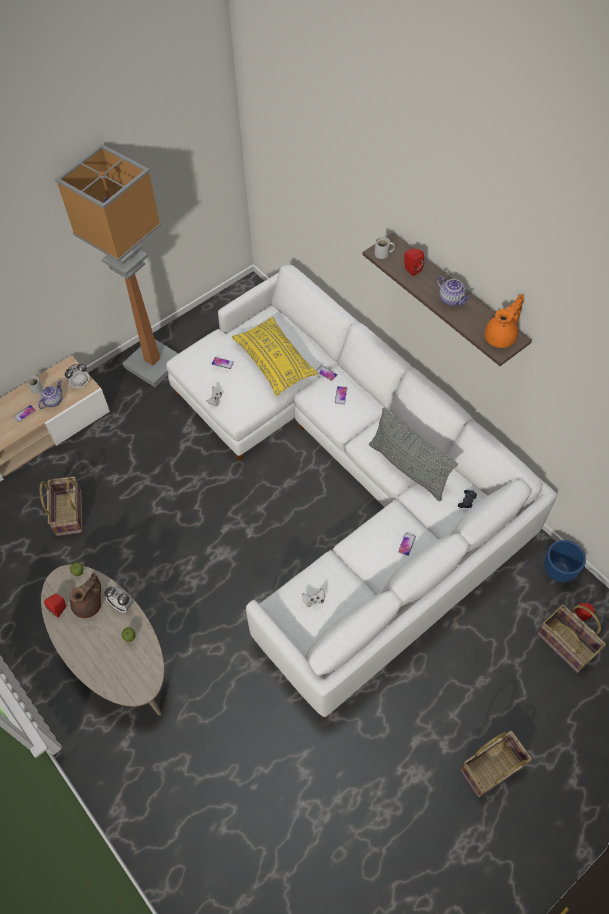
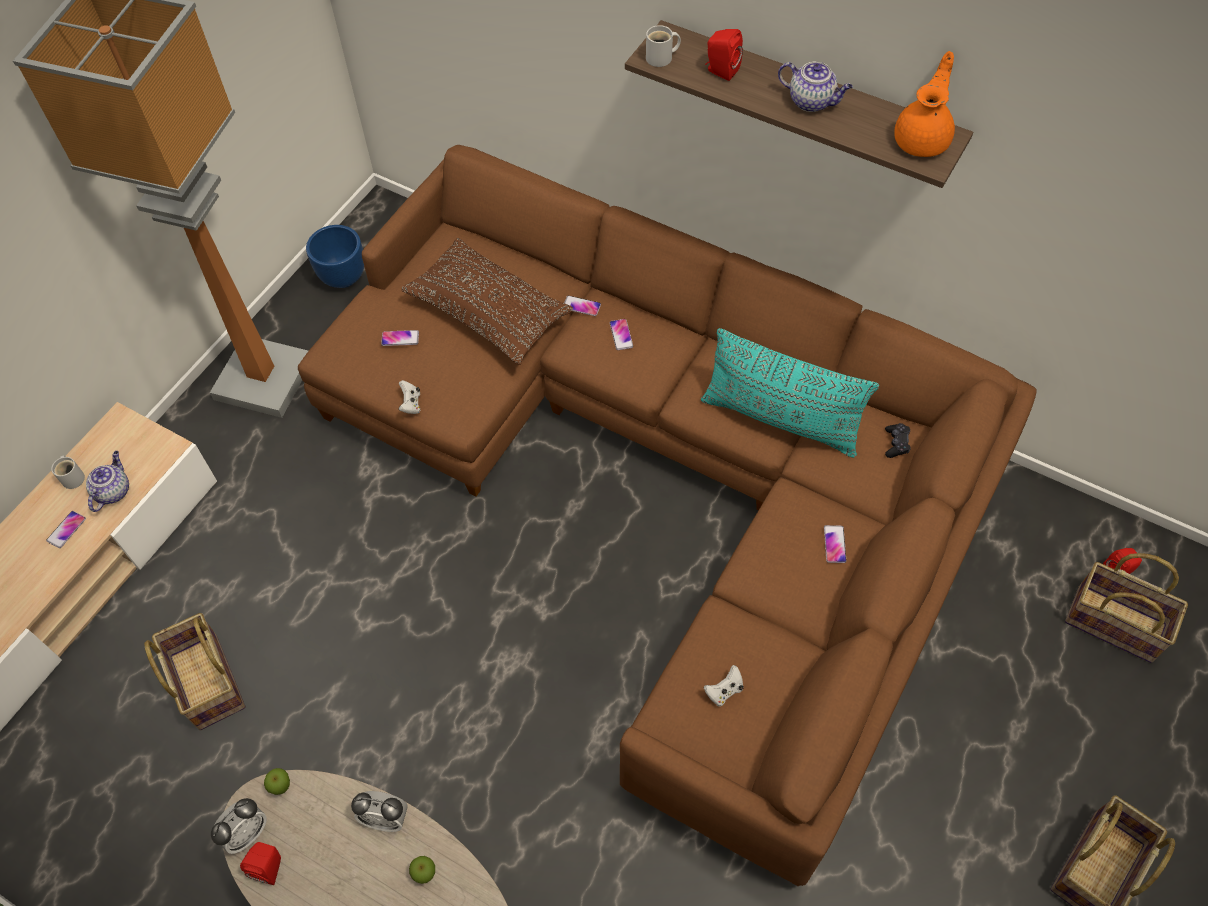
camera: 20 degrees left, 0 degrees up
alarm clock [65,364,90,388] -> alarm clock moved to [211,798,267,854]
brown teapot [70,573,101,618] -> none
white sofa [166,265,557,719] -> brown sofa [298,145,1037,886]
yellow pillow [232,317,318,396] -> brown pillow [401,238,573,365]
grey pillow [369,408,458,501] -> turquoise pillow [701,328,879,458]
blue planter [544,540,586,582] -> blue planter moved to [306,225,364,288]

